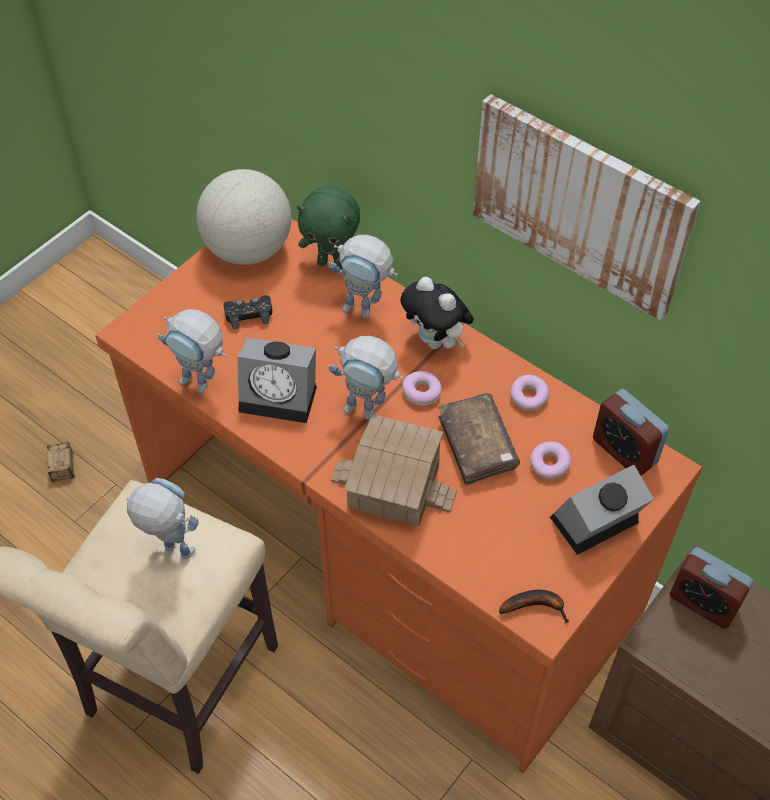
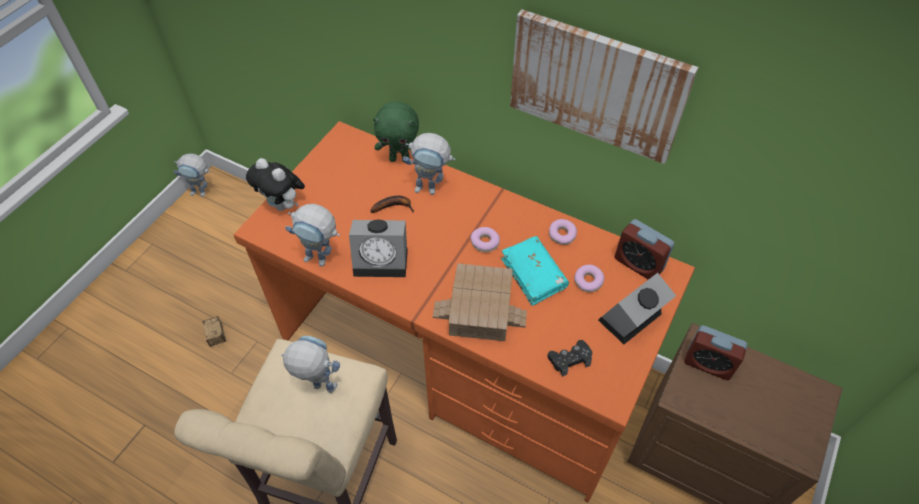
camera: 10 degrees left, 0 degrees up
globe [196,169,291,265] -> none
black game controller [223,295,272,329] -> black game controller moved to [547,340,592,377]
toy robot [329,336,403,420] -> toy robot moved to [173,153,210,197]
plush toy [400,277,474,349] -> plush toy moved to [246,158,305,211]
brown book [438,393,520,486] -> turquoise book [501,236,569,306]
banana [499,590,569,623] -> banana moved to [370,196,414,213]

